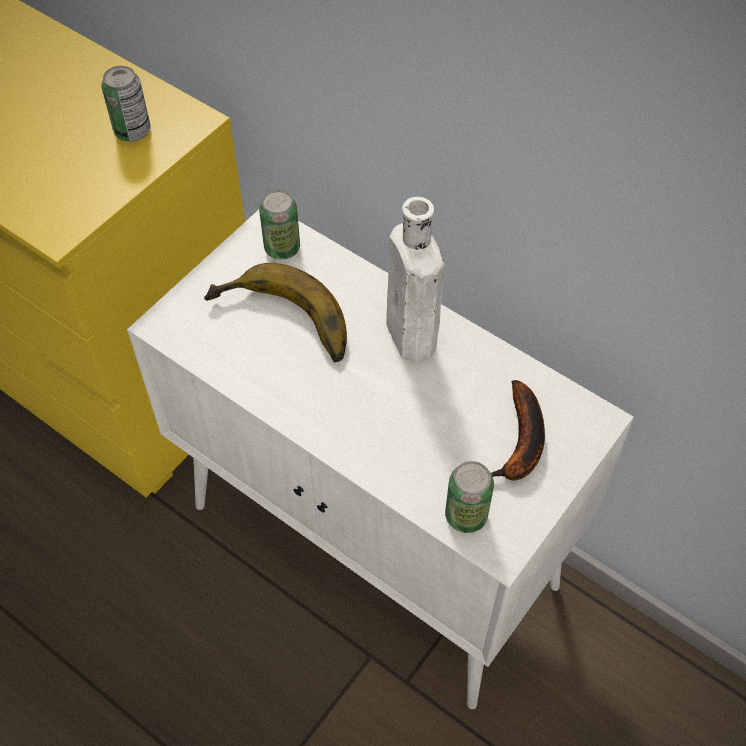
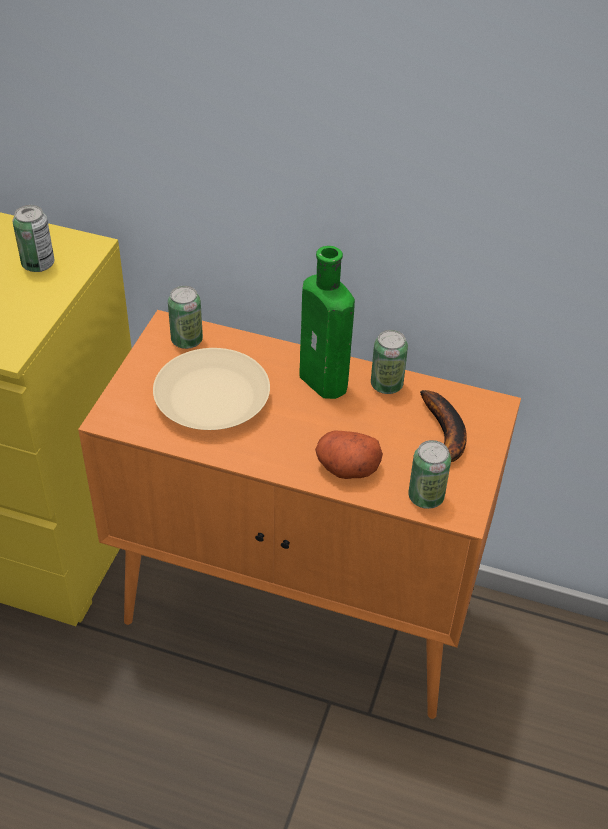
camera: 20 degrees left, 10 degrees down
white cabinet [127,210,634,709] -> orange cabinet [78,310,521,719]
banana [204,263,347,363] -> beige plate [153,348,270,430]
white bottle [386,197,445,363] -> green bottle [299,246,355,399]
none -> potato [315,430,383,479]
none -> can [371,330,408,394]

